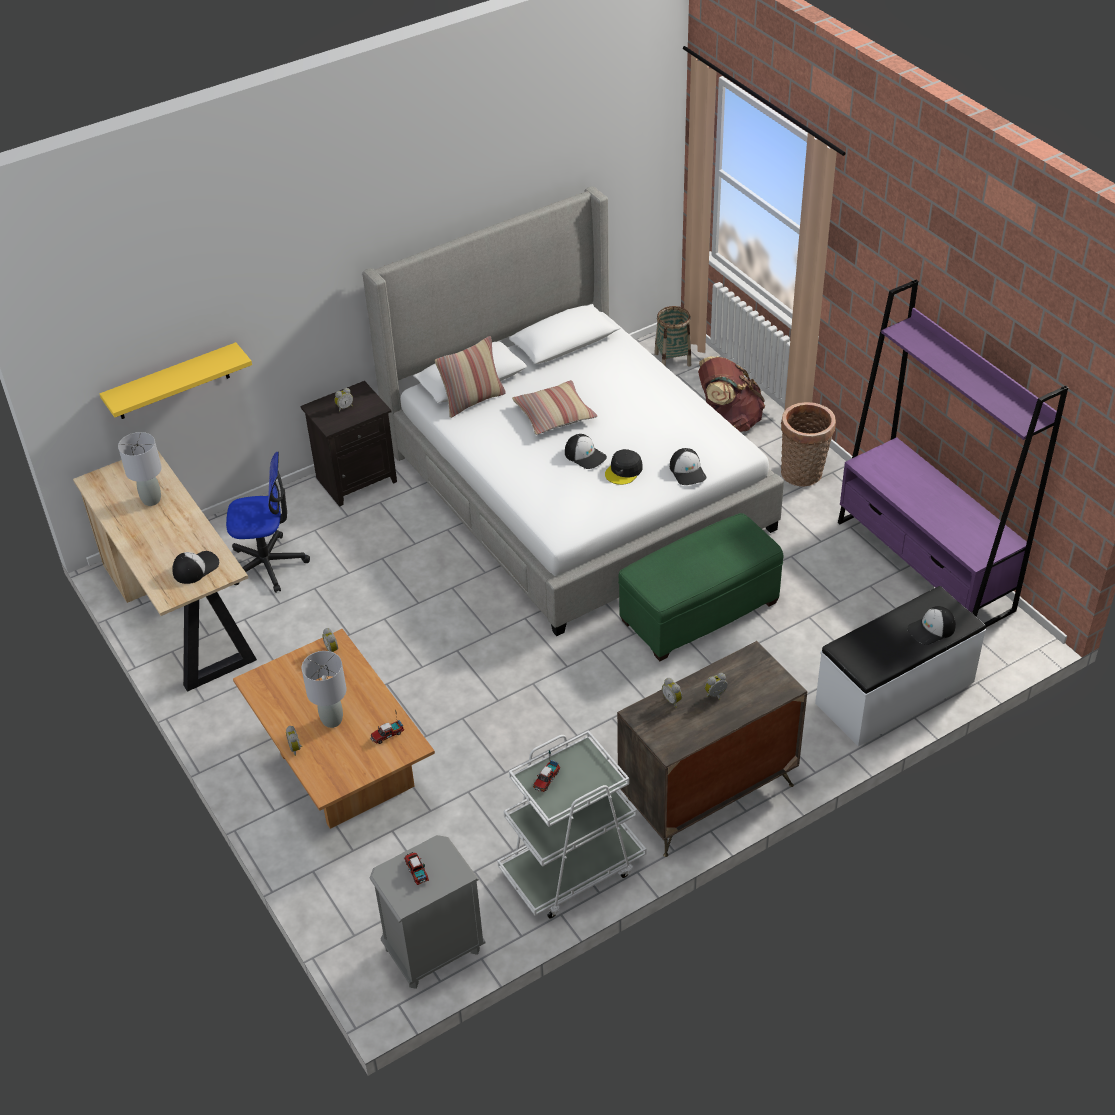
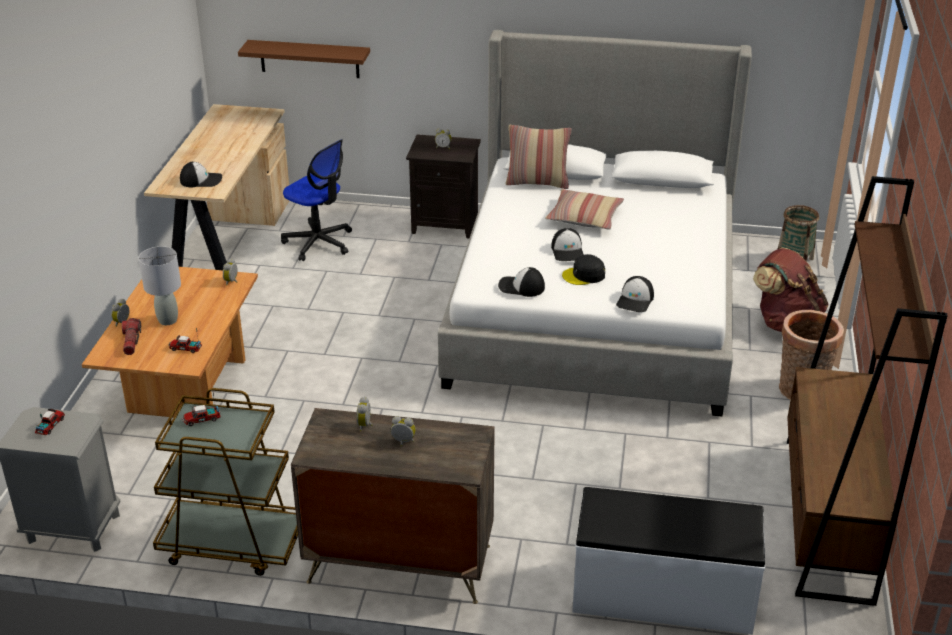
camera: 40 degrees right, 10 degrees down
yellow shelf [100,342,252,419] -> brown shelf [238,40,370,78]
grey table lamp [118,432,162,506] -> none
white cart [497,730,646,919] -> brown cart [153,388,298,576]
green ottoman [618,513,783,661] -> none
purple bookcase [838,280,1068,627] -> brown bookcase [787,176,948,606]
cap [907,606,956,645] -> cap moved to [498,267,545,297]
none -> flashlight [122,318,142,355]

